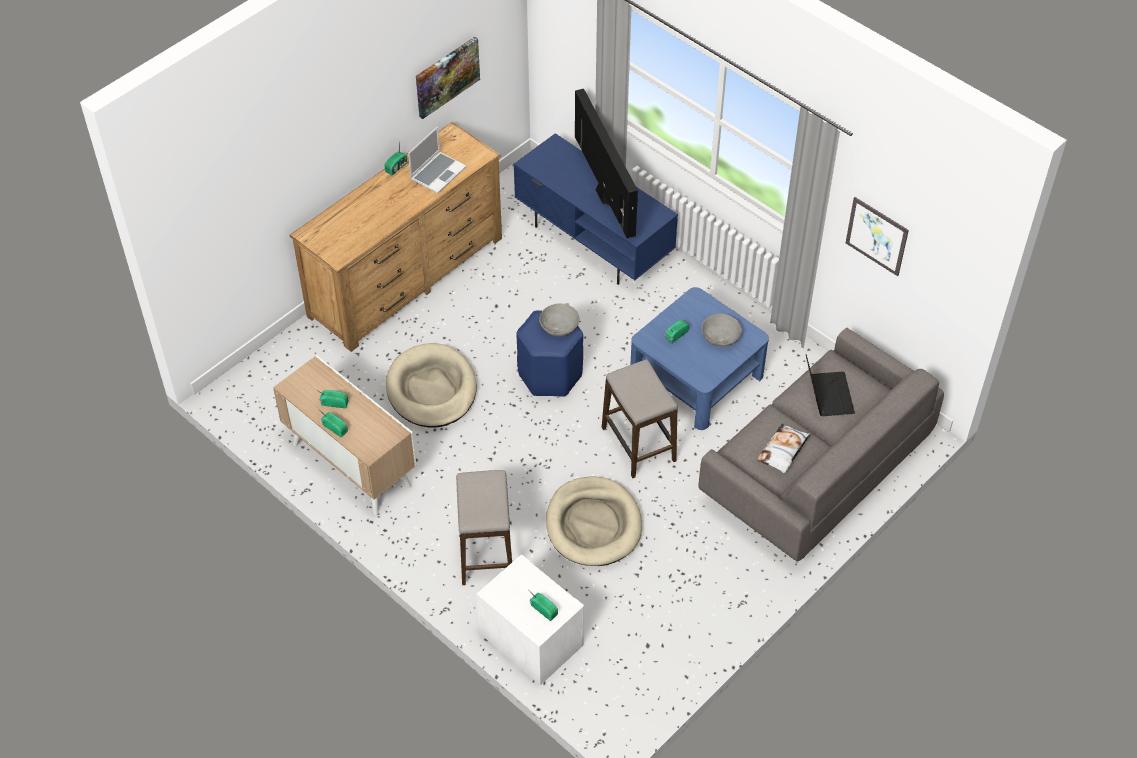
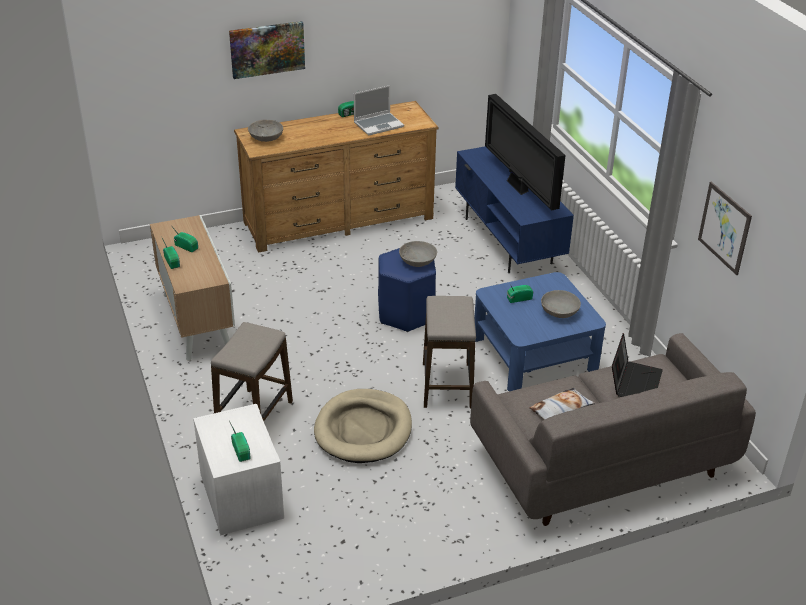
camera: 25 degrees right, 15 degrees down
beige dog bed [386,343,477,428] -> none
picture [416,37,480,119] -> picture moved to [229,21,305,79]
television [575,89,638,238] -> television turned 150 degrees clockwise [485,94,566,211]
none -> grey bowl [248,119,283,142]

